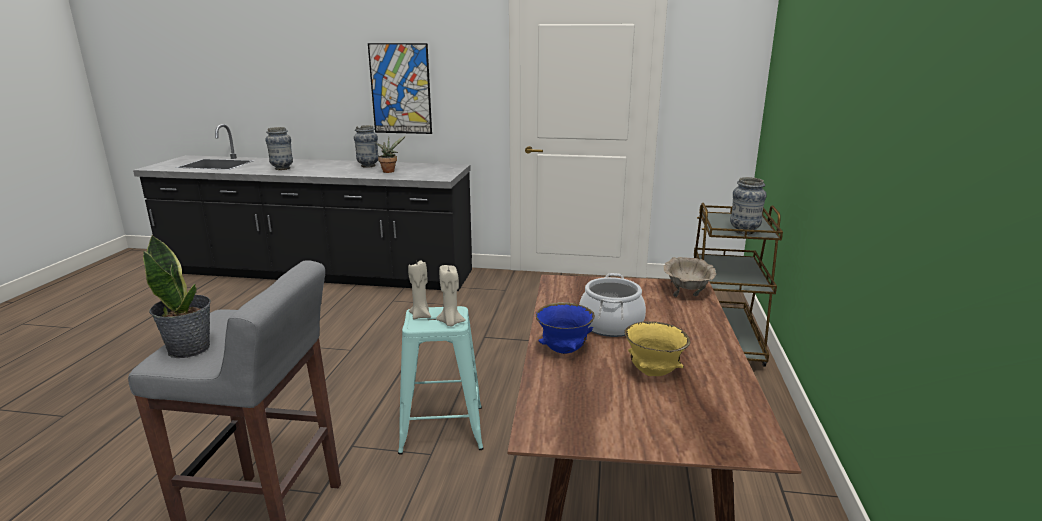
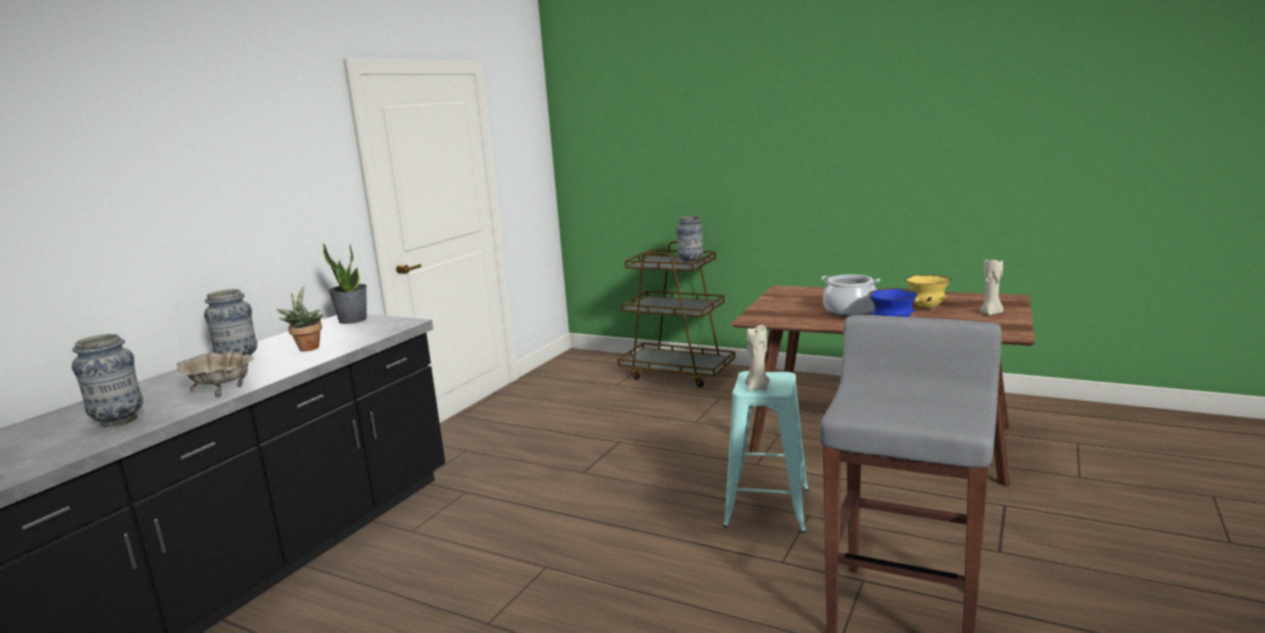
camera: 70 degrees left, 5 degrees down
potted plant [143,235,211,358] -> potted plant moved to [323,243,367,324]
picture [368,43,432,134] -> none
beige candle [436,265,466,326] -> beige candle moved to [979,259,1003,316]
beige bowl [663,257,717,297] -> beige bowl moved to [177,352,253,397]

